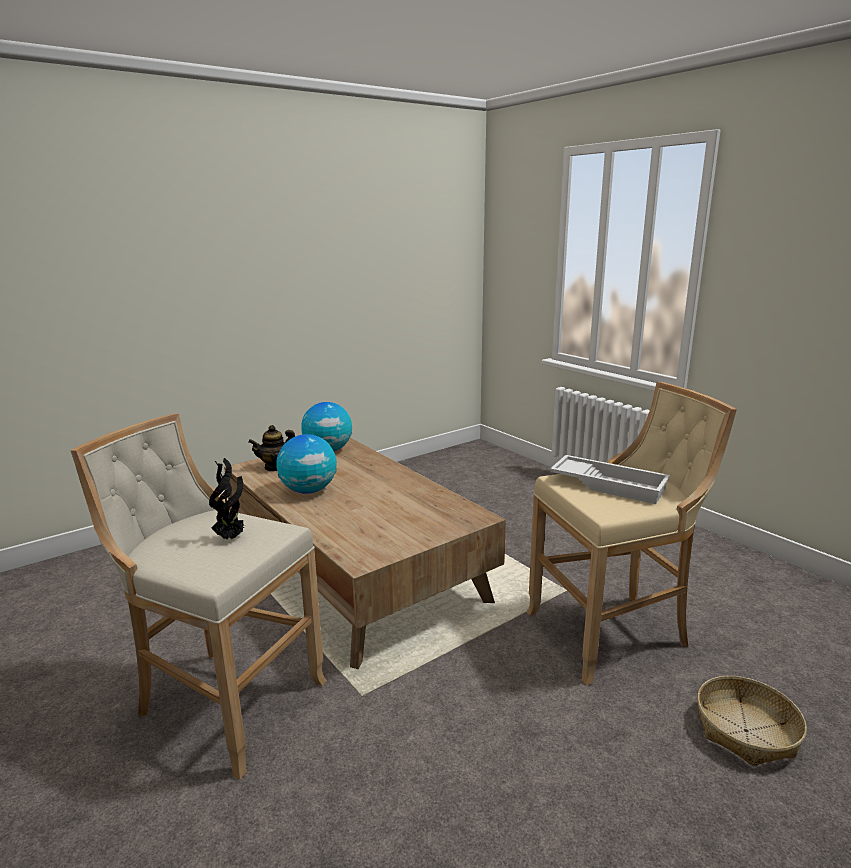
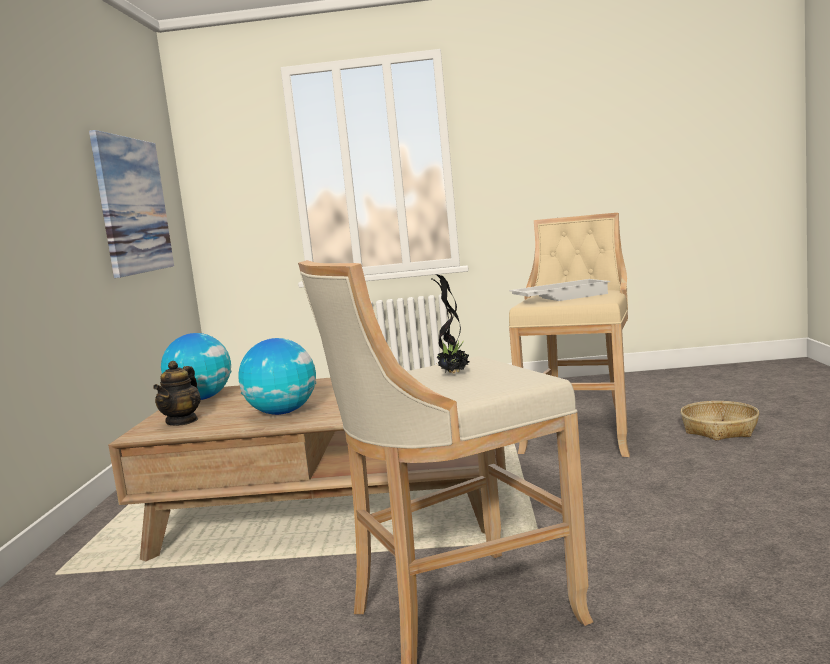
camera: 50 degrees left, 10 degrees down
none -> picture [89,130,174,278]

